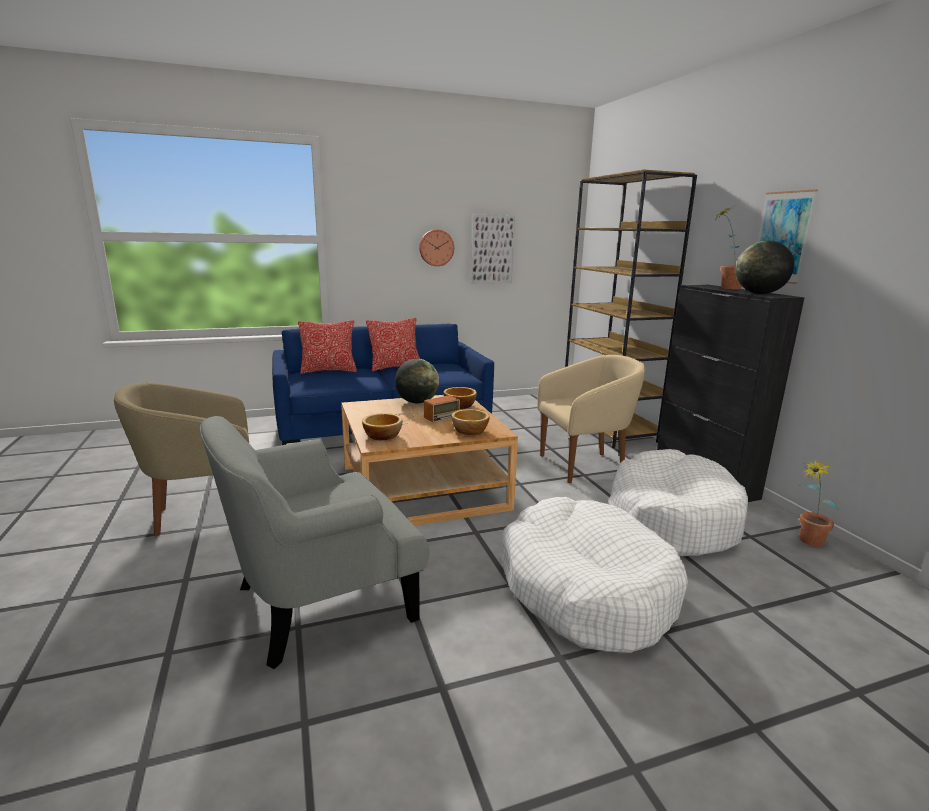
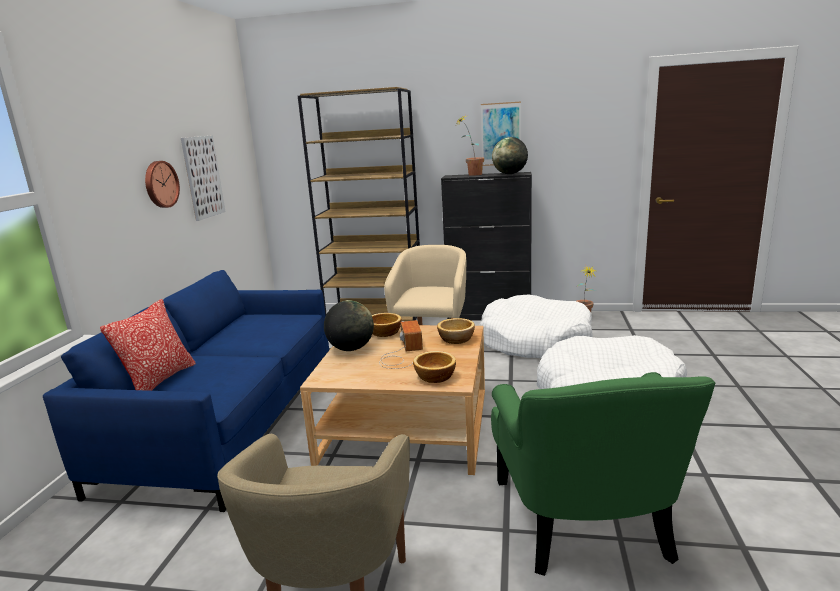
camera: 60 degrees left, 0 degrees up
grey armchair [200,416,429,669] -> green armchair [491,372,715,576]
pillow [366,318,420,371] -> none

